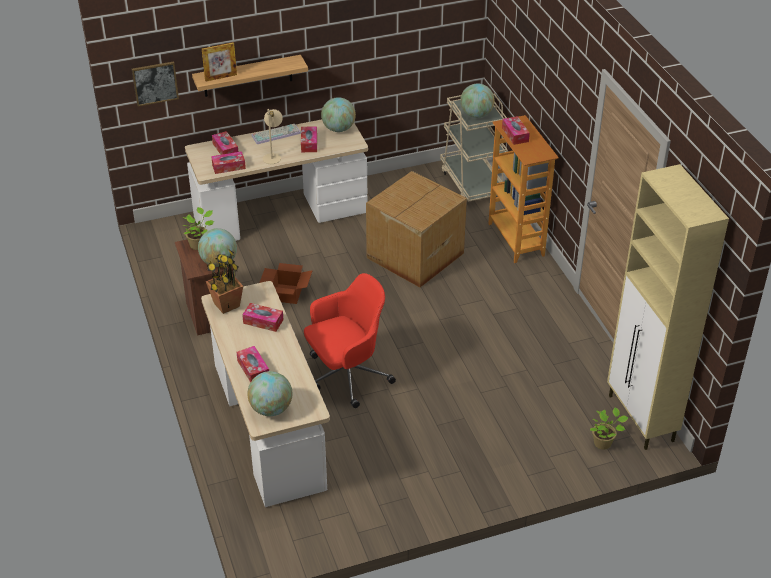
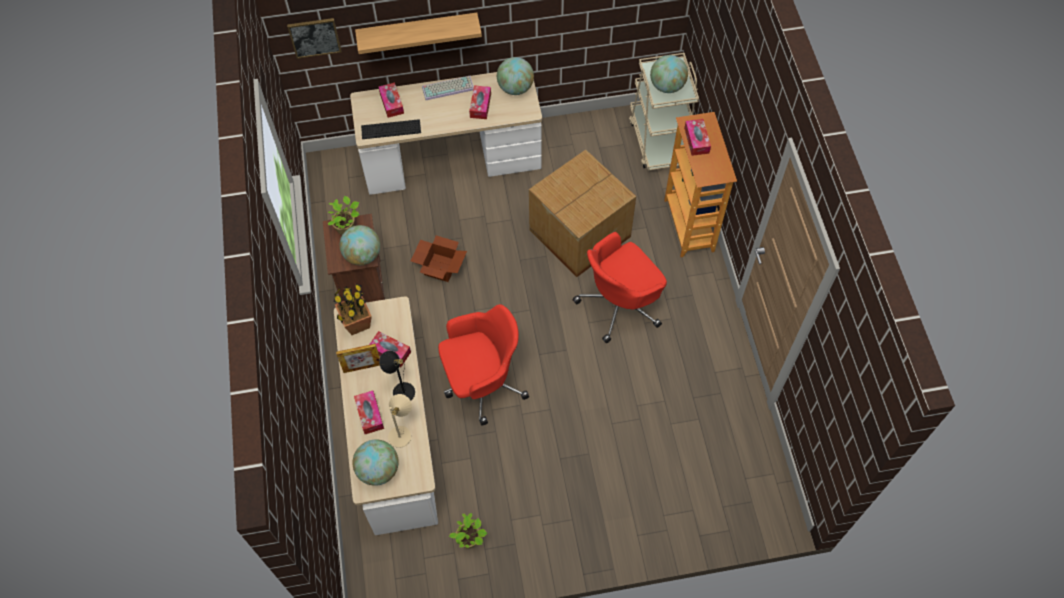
camera: 10 degrees right, 20 degrees up
picture frame [202,42,237,82] -> picture frame moved to [336,344,380,373]
tissue box [211,151,246,174] -> keyboard [361,119,421,139]
beige table lamp [263,109,283,164] -> beige table lamp moved to [388,394,412,448]
potted plant [590,407,629,450] -> potted plant moved to [449,513,487,549]
beige cabinet [607,164,729,450] -> none
none -> black table lamp [379,351,415,400]
none -> red office chair [573,232,667,343]

